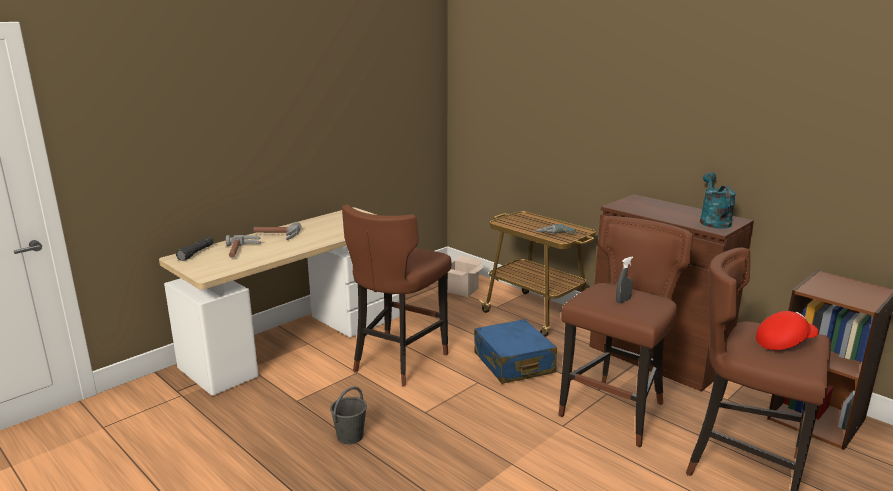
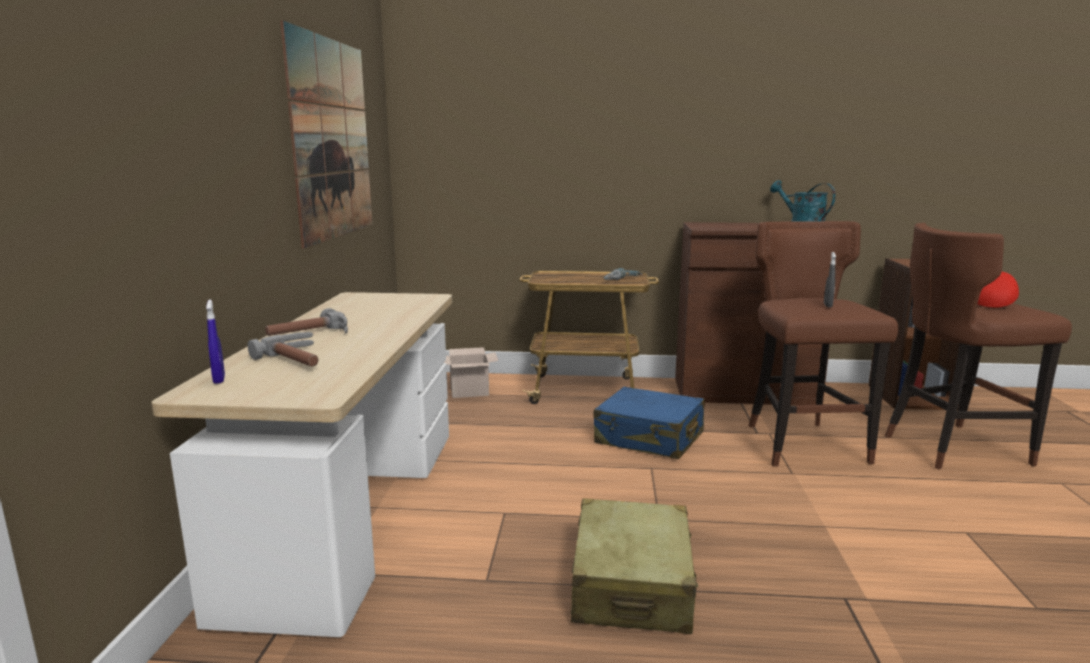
camera: 40 degrees left, 5 degrees down
black flashlight [176,237,214,261] -> blue spray bottle [206,299,225,384]
grey bucket [330,386,367,444] -> beige suitcase [571,499,698,634]
brown stool [342,204,452,386] -> none
none -> picture [280,20,372,249]

